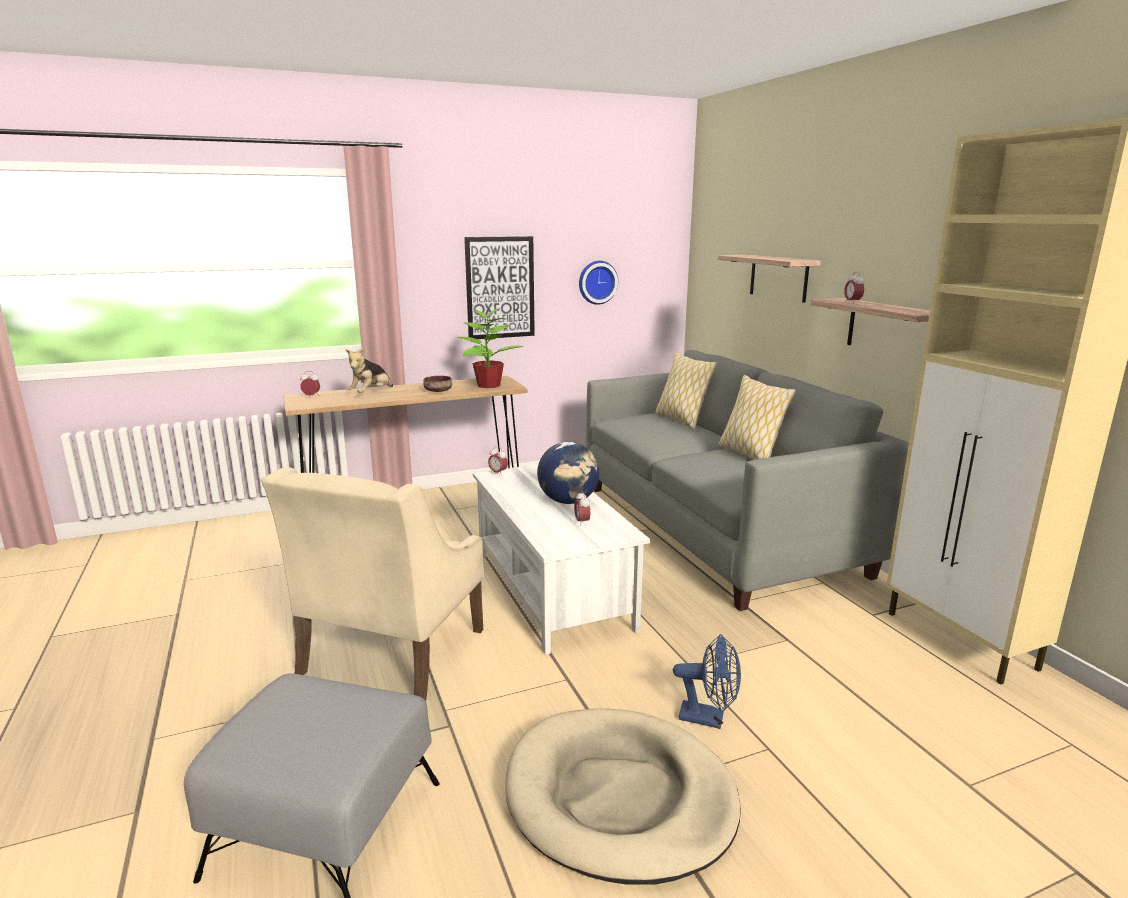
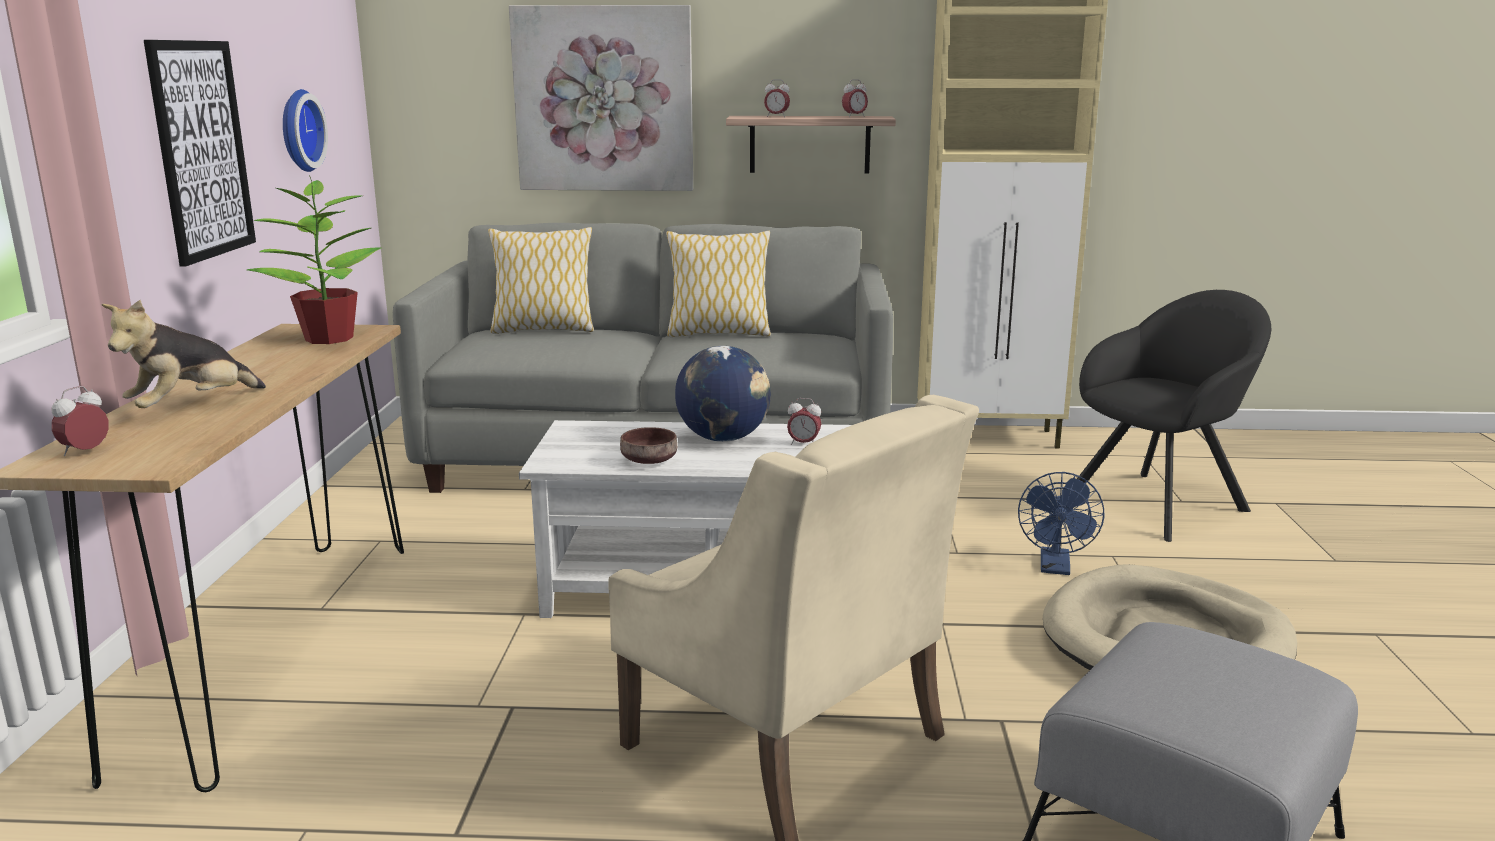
camera: 65 degrees left, 0 degrees up
plush toy [346,348,393,393] -> plush toy turned 75 degrees clockwise [102,300,266,408]
brown bowl [423,376,452,392] -> brown bowl moved to [620,427,677,464]
alarm clock [488,447,508,476] -> alarm clock moved to [842,79,868,117]
blue fan [673,634,741,729] -> blue fan turned 150 degrees clockwise [1018,472,1105,575]
shelf [718,255,821,303] -> picture [509,5,693,191]
none -> black armchair [1077,290,1271,542]

